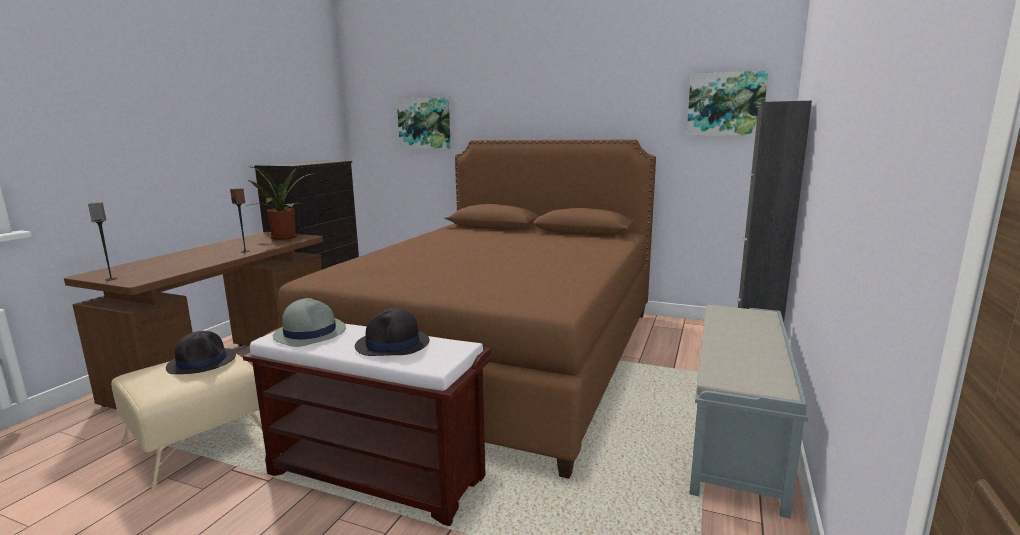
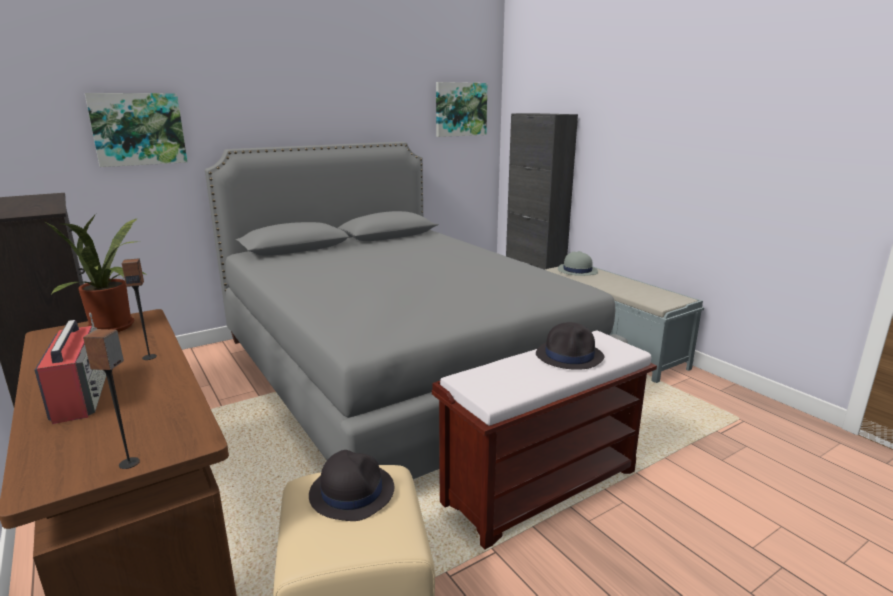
camera: 55 degrees left, 5 degrees up
brown bed [266,140,656,479] -> grey bed [205,142,628,479]
grey hat [273,298,346,347] -> grey hat moved to [558,251,598,276]
none -> radio [35,313,106,424]

